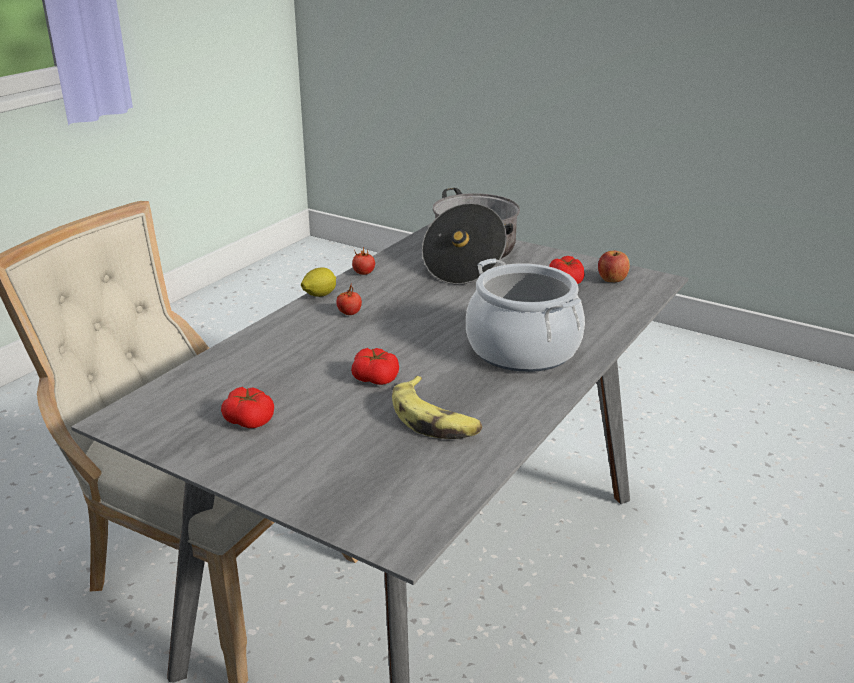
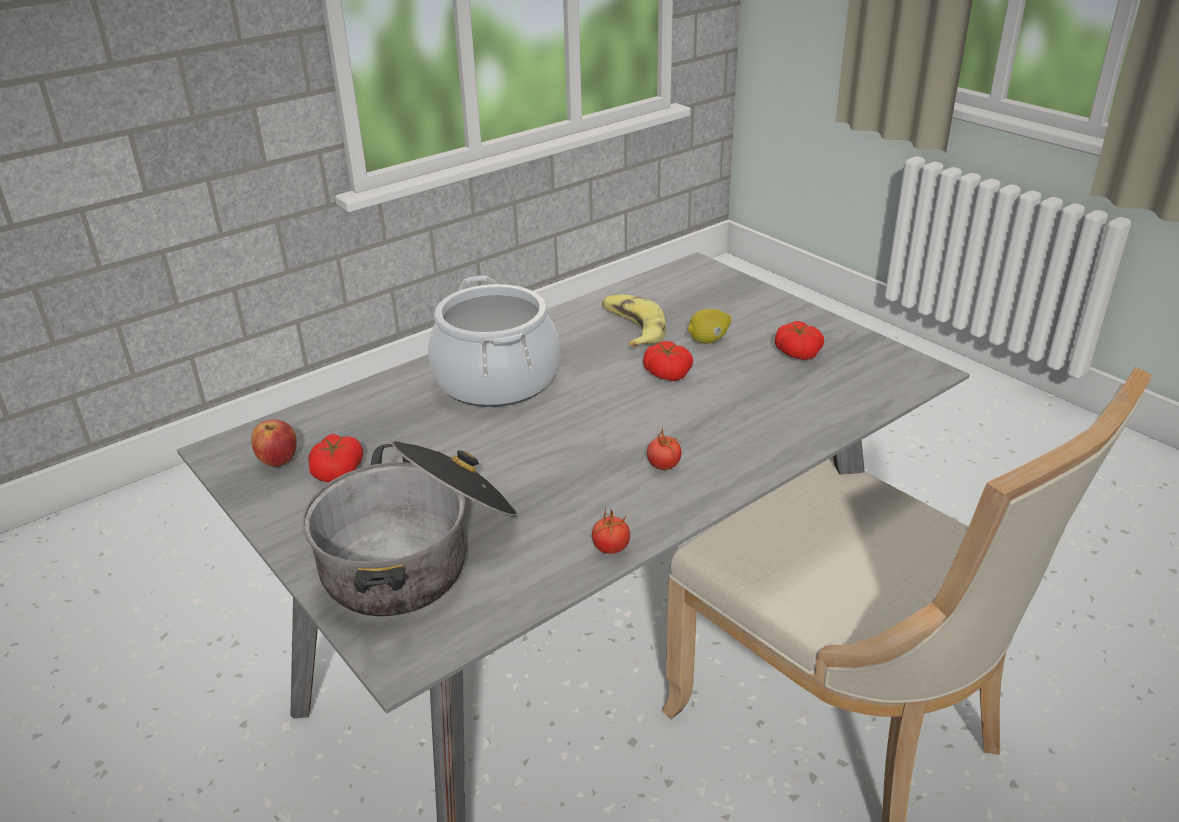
camera: 160 degrees left, 5 degrees up
lemon [301,267,336,297] -> lemon moved to [688,309,732,344]

